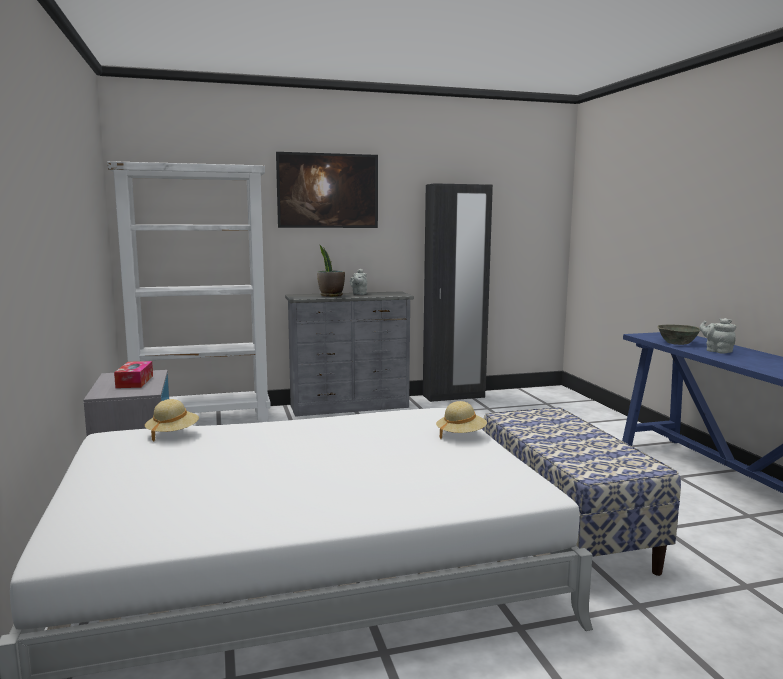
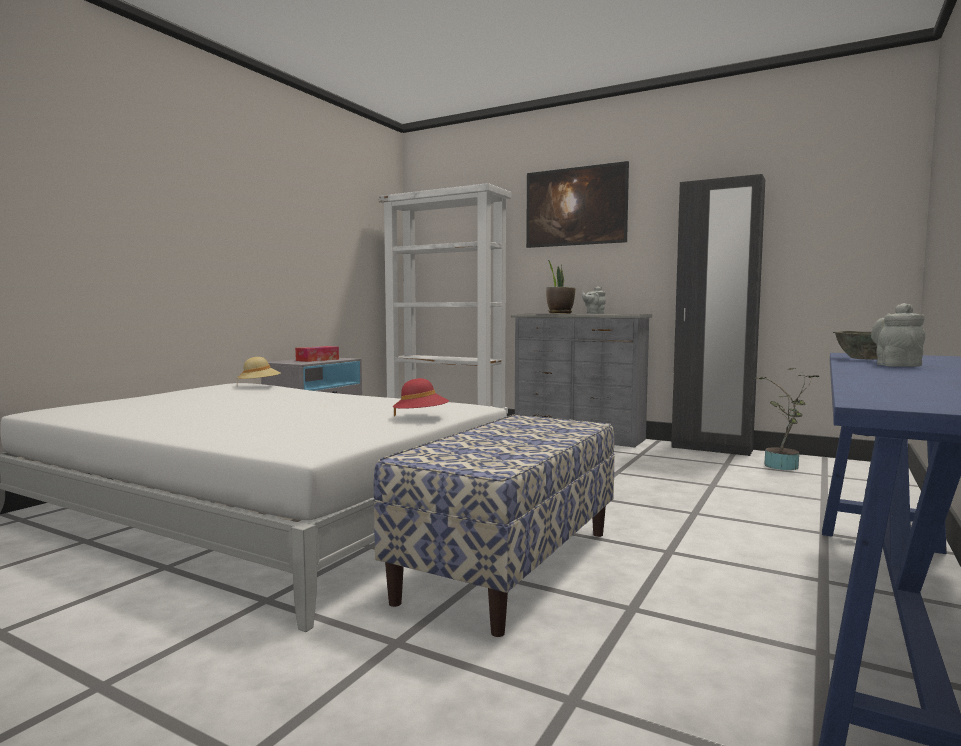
camera: 45 degrees right, 5 degrees down
beige hat [436,401,487,439] -> red hat [393,378,449,417]
none -> potted plant [755,368,819,470]

